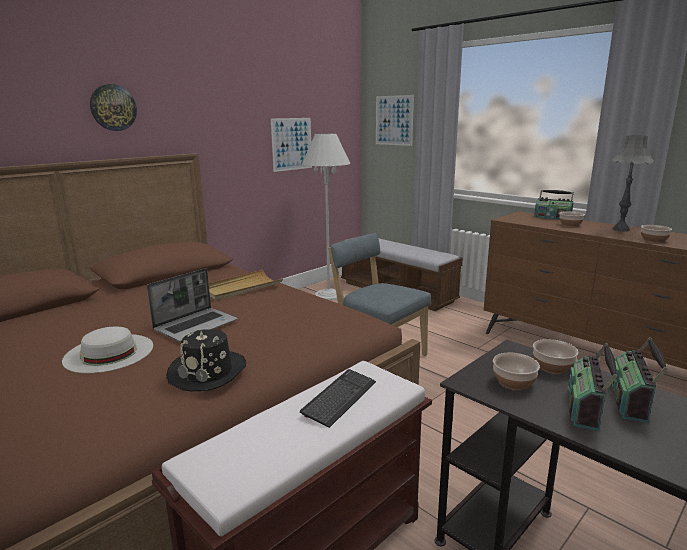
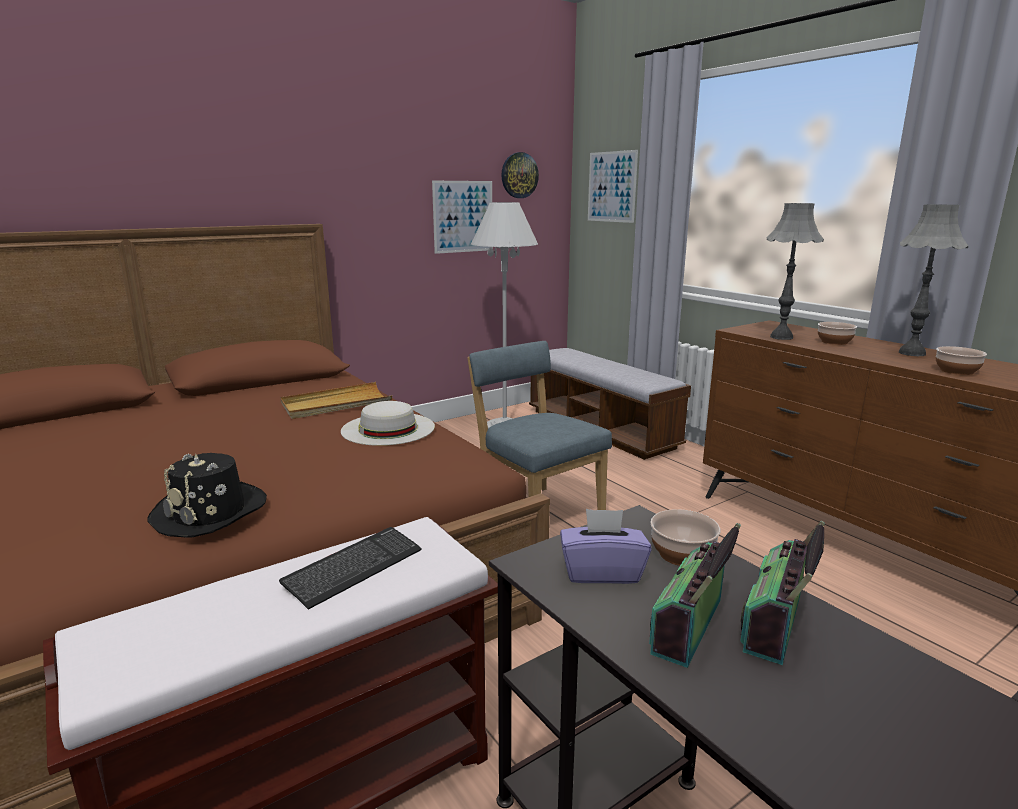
camera: 10 degrees right, 0 degrees up
white hat [62,327,153,373] -> white hat moved to [341,401,435,446]
wall clock [90,84,137,131] -> wall clock moved to [501,152,539,198]
laptop [147,268,238,342] -> none
bowl [493,353,540,390] -> purple tissue box [560,509,652,584]
radio [534,190,574,220] -> none
none -> grey table lamp [767,203,824,340]

